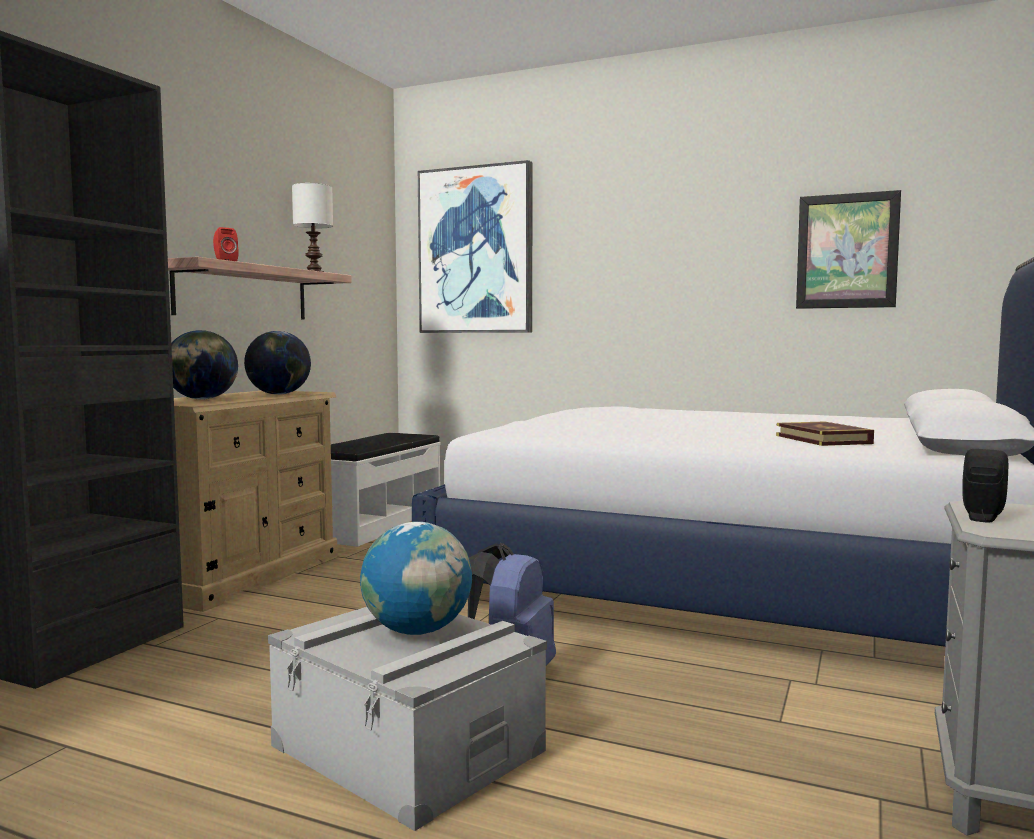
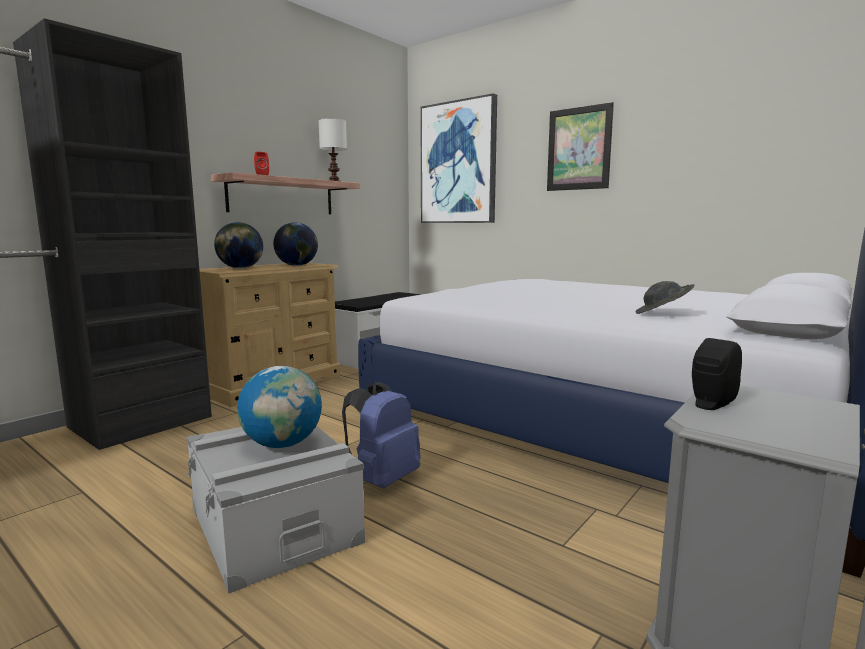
camera: 15 degrees right, 5 degrees up
book [776,422,874,446] -> grey hat [636,281,694,314]
picture [796,190,901,309] -> picture moved to [547,102,614,191]

